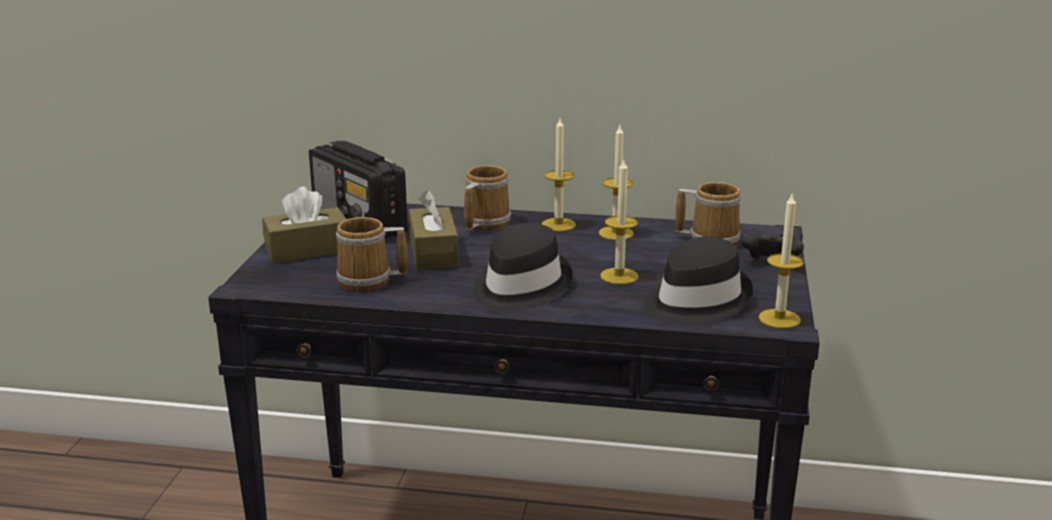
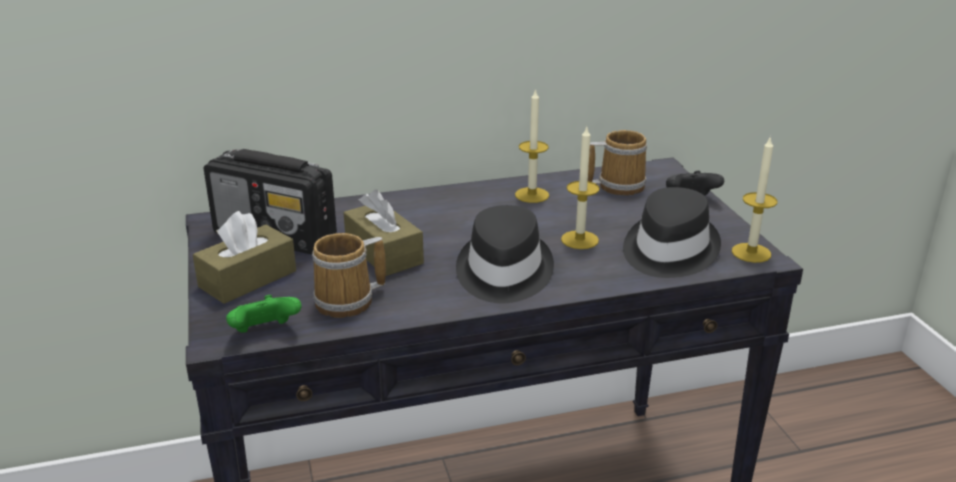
camera: 25 degrees left, 5 degrees up
mug [464,165,511,231] -> none
candle [542,118,576,232] -> none
none -> green game controller [226,295,302,333]

